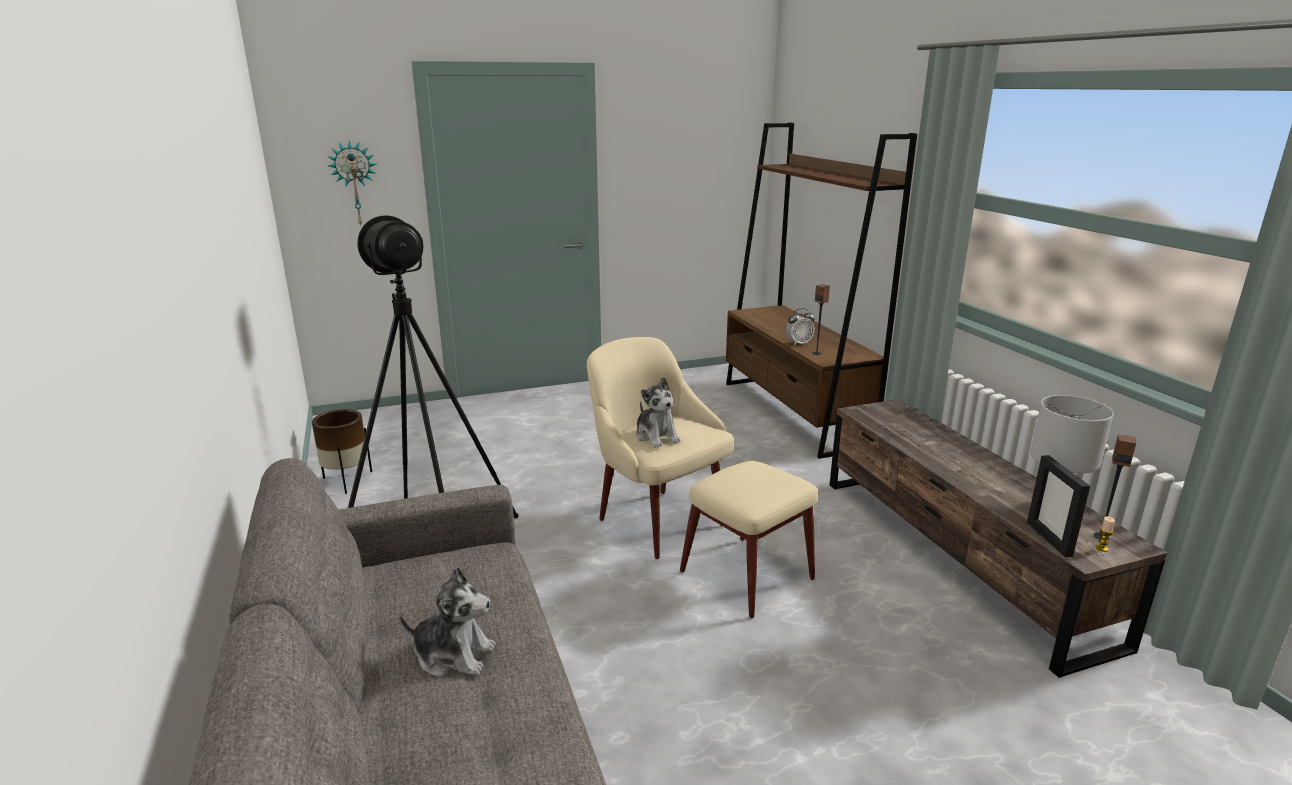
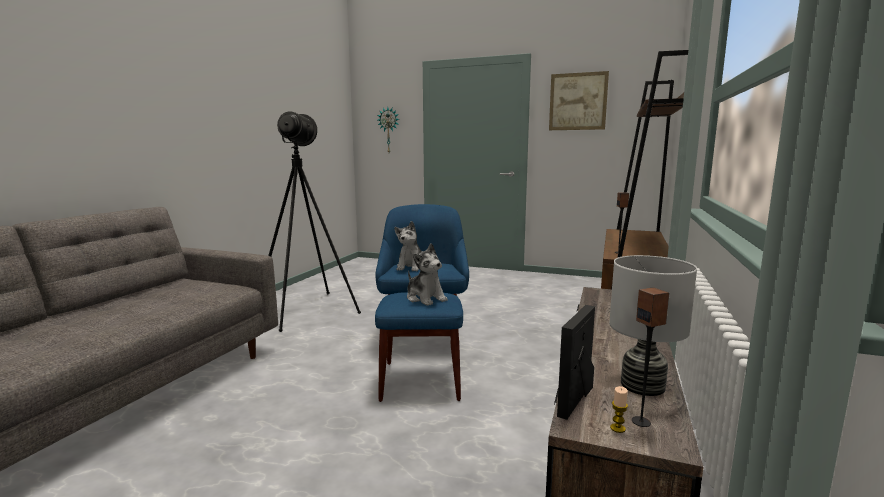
camera: 40 degrees right, 10 degrees down
brown planter [312,409,372,494] -> none
plush toy [400,567,496,677] -> plush toy moved to [407,243,448,306]
beige armchair [587,337,818,618] -> blue armchair [375,204,469,402]
alarm clock [786,308,815,346] -> none
none -> picture [549,71,609,130]

